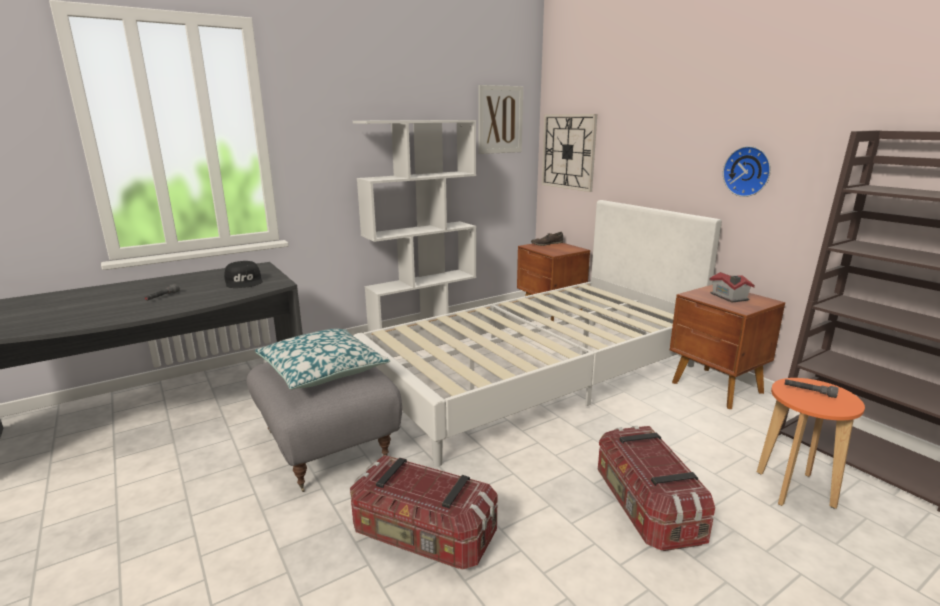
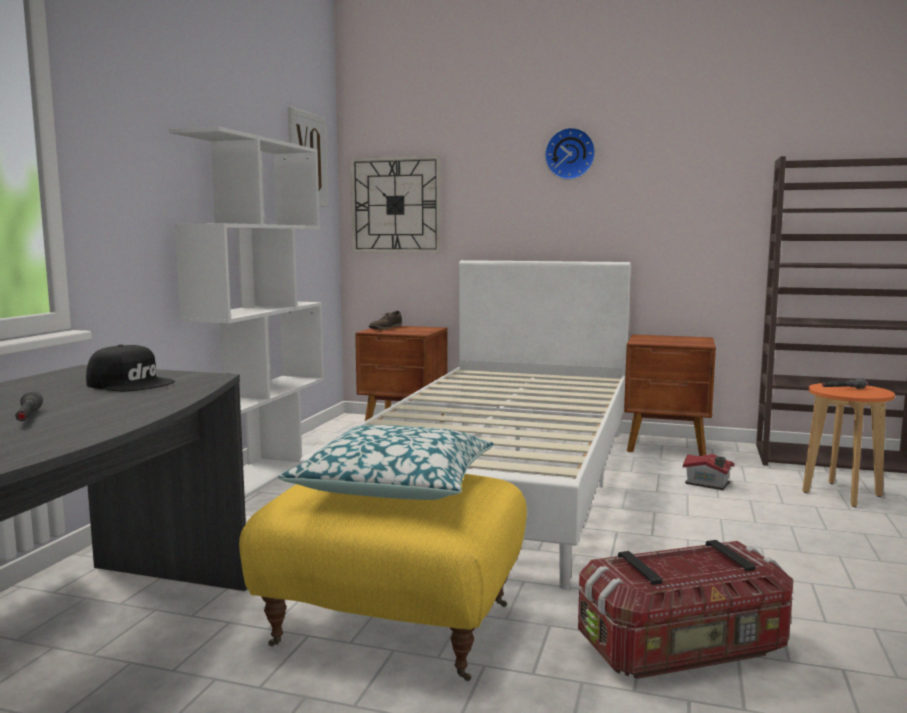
camera: 40 degrees left, 10 degrees down
grey ottoman [246,362,402,492] -> yellow ottoman [239,474,527,681]
storage box [598,426,715,551] -> none
toy house [709,272,755,303] -> toy house moved to [683,454,734,490]
wall clock [723,146,771,197] -> wall clock moved to [545,127,596,180]

